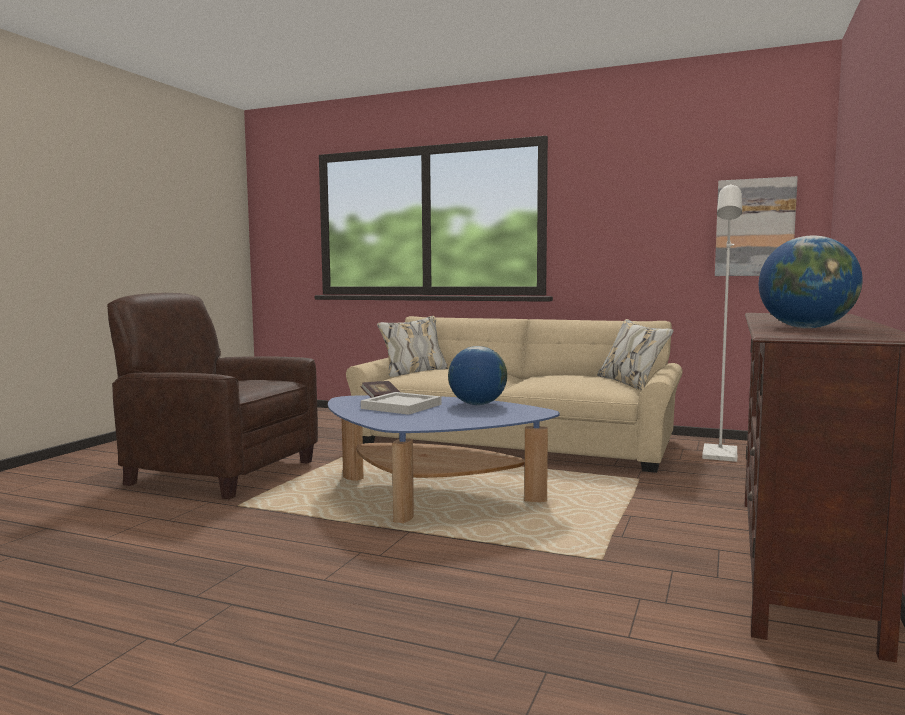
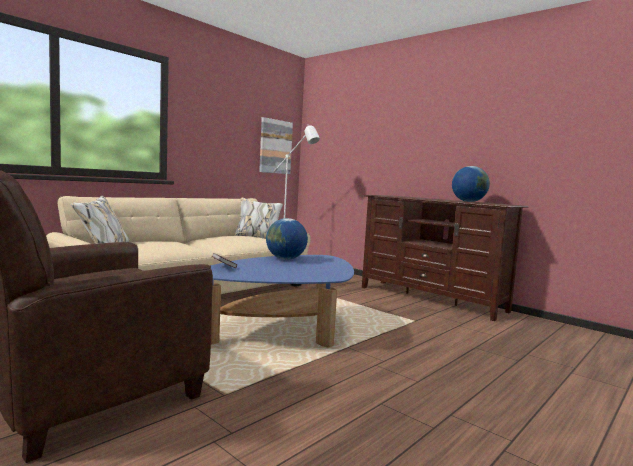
camera: 70 degrees left, 0 degrees up
white tray [361,392,441,415] -> none

